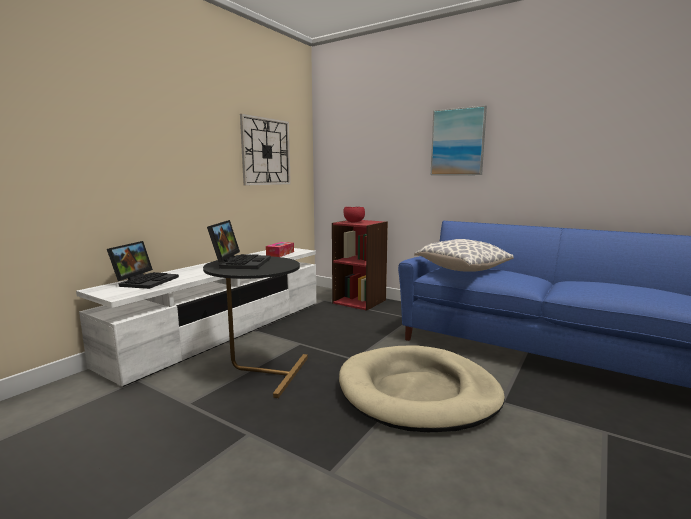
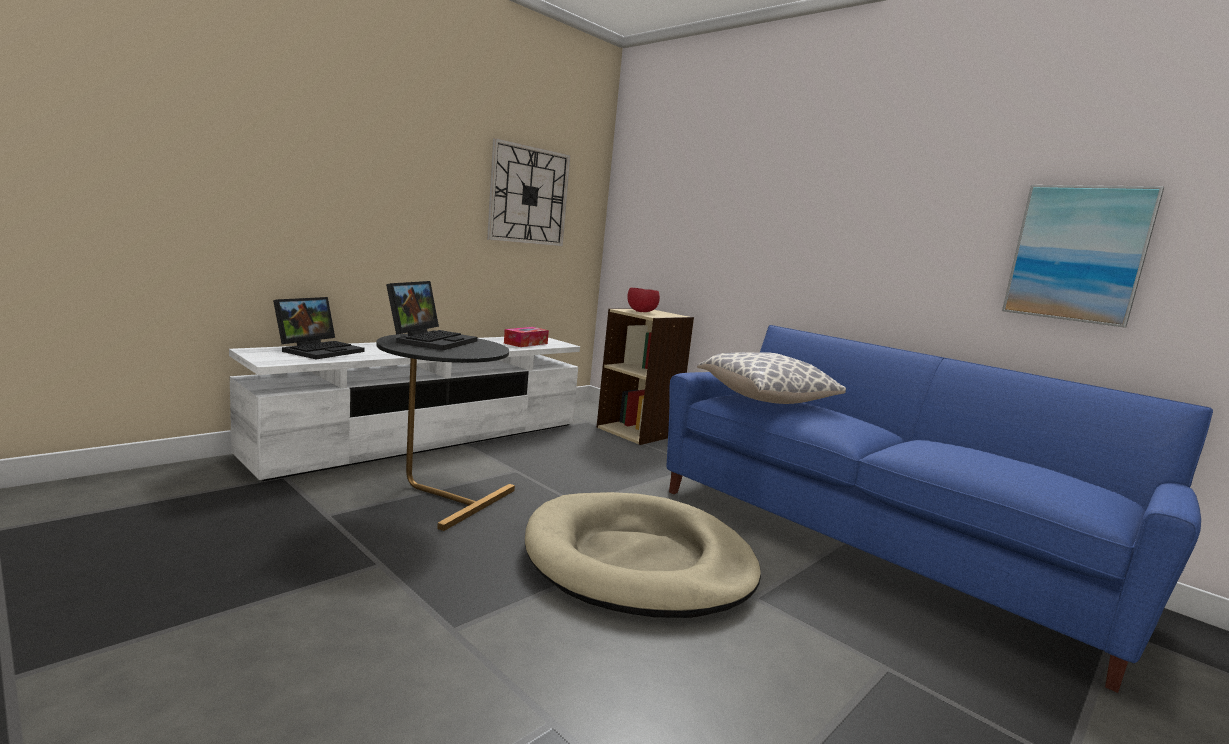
camera: 10 degrees right, 0 degrees up
red bookcase [332,220,388,311] -> beige bookcase [596,308,694,445]
picture [431,105,487,175] -> picture moved to [1002,185,1164,328]

